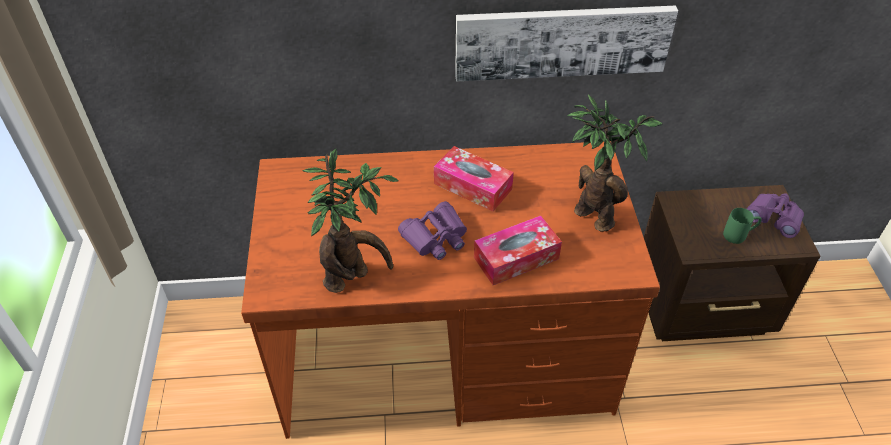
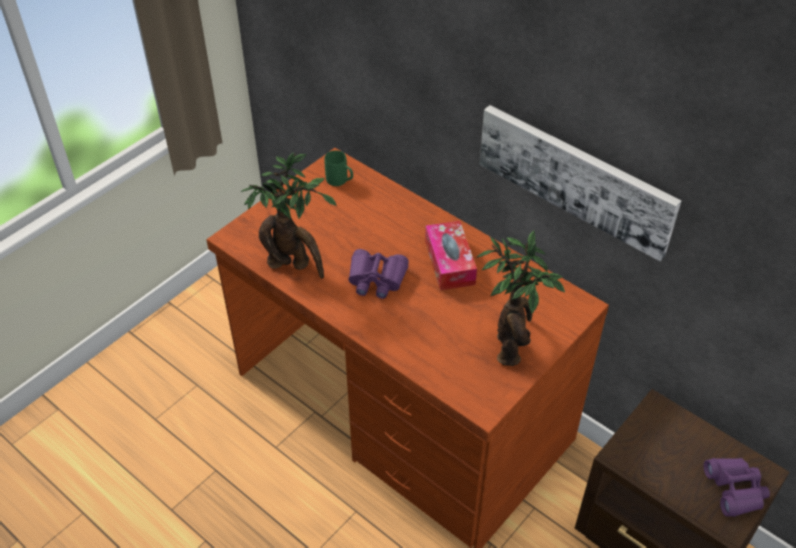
camera: 45 degrees right, 0 degrees up
tissue box [474,216,562,285] -> none
green mug [723,208,762,244] -> green mug moved to [324,150,353,186]

